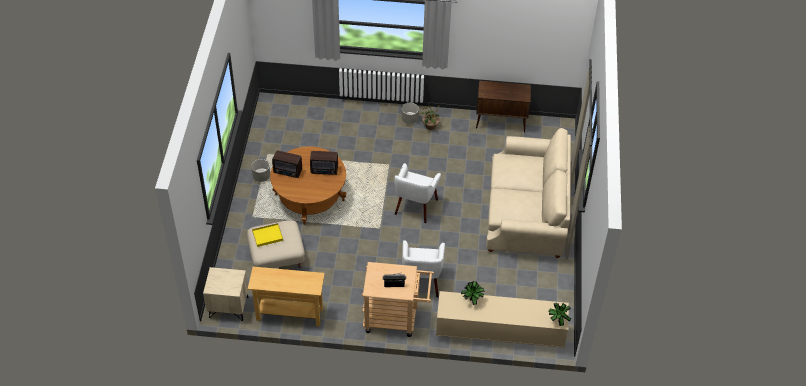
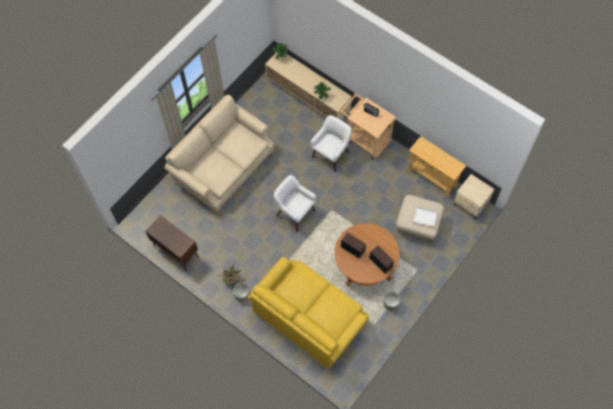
camera: 145 degrees left, 15 degrees up
yellow tray [252,222,283,247] -> white tray [413,207,438,228]
white armchair [395,163,441,223] -> white armchair turned 105 degrees counterclockwise [274,175,316,232]
none -> yellow sofa [247,256,369,369]

